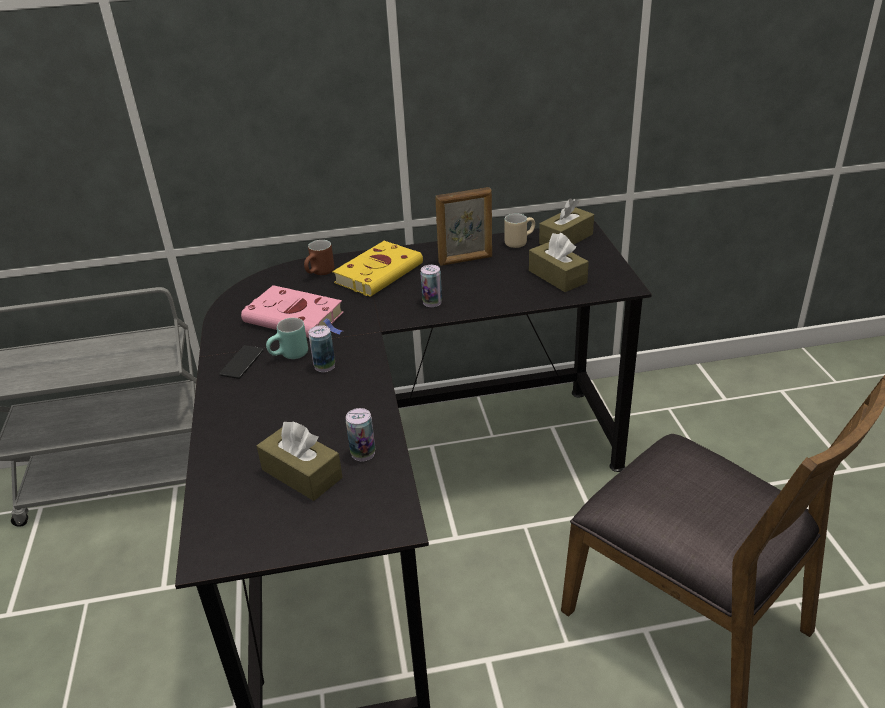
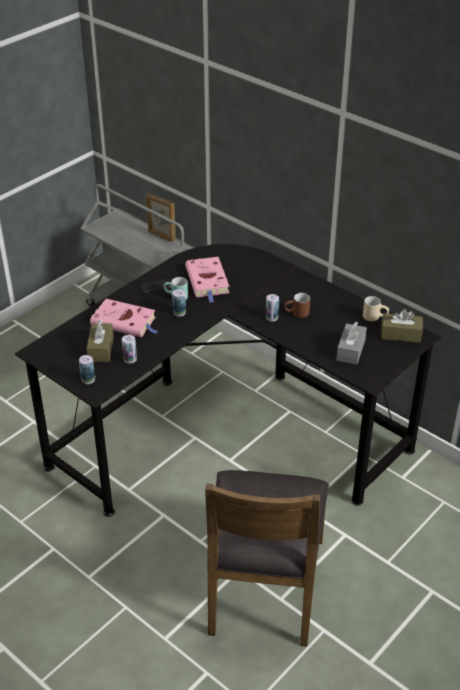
camera: 50 degrees right, 5 degrees up
brown mug [304,240,334,275] -> brown mug moved to [285,293,310,318]
yellow book [332,241,423,297] -> none
picture frame [435,187,492,266] -> picture frame moved to [146,193,176,242]
brown tissue box [529,233,589,292] -> grey tissue box [336,322,367,365]
none -> can [79,355,95,384]
none -> pink book [90,299,158,338]

